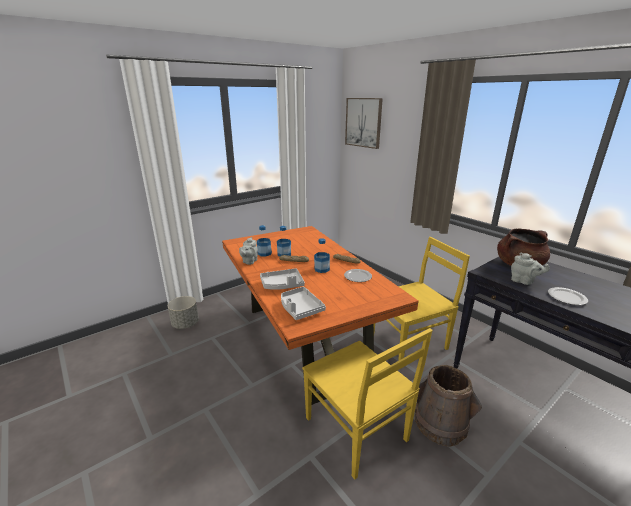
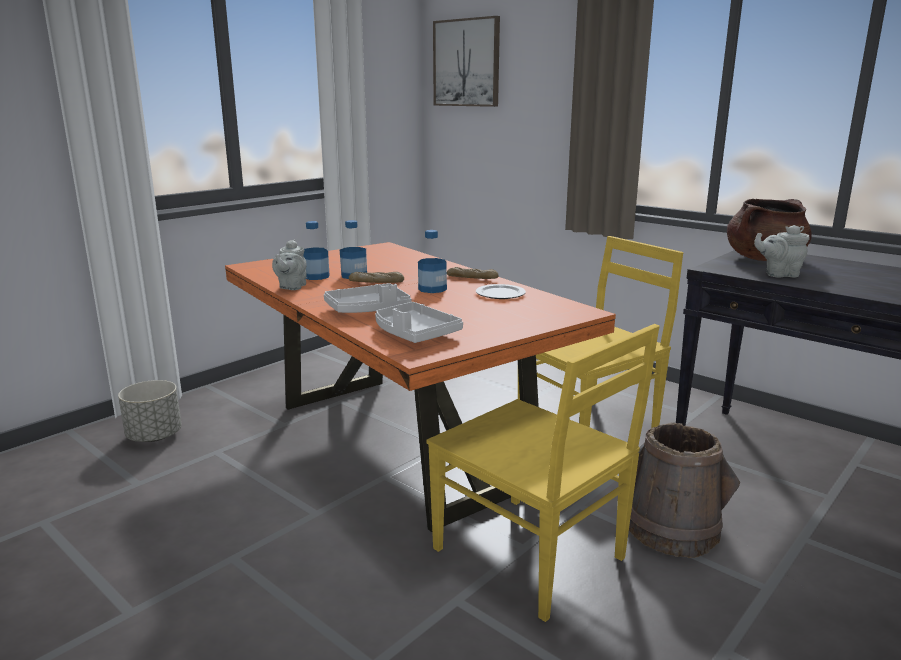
camera: 10 degrees left, 5 degrees down
grey teapot [511,252,550,285] -> grey teapot turned 150 degrees clockwise [754,225,810,278]
plate [548,287,588,305] -> none

